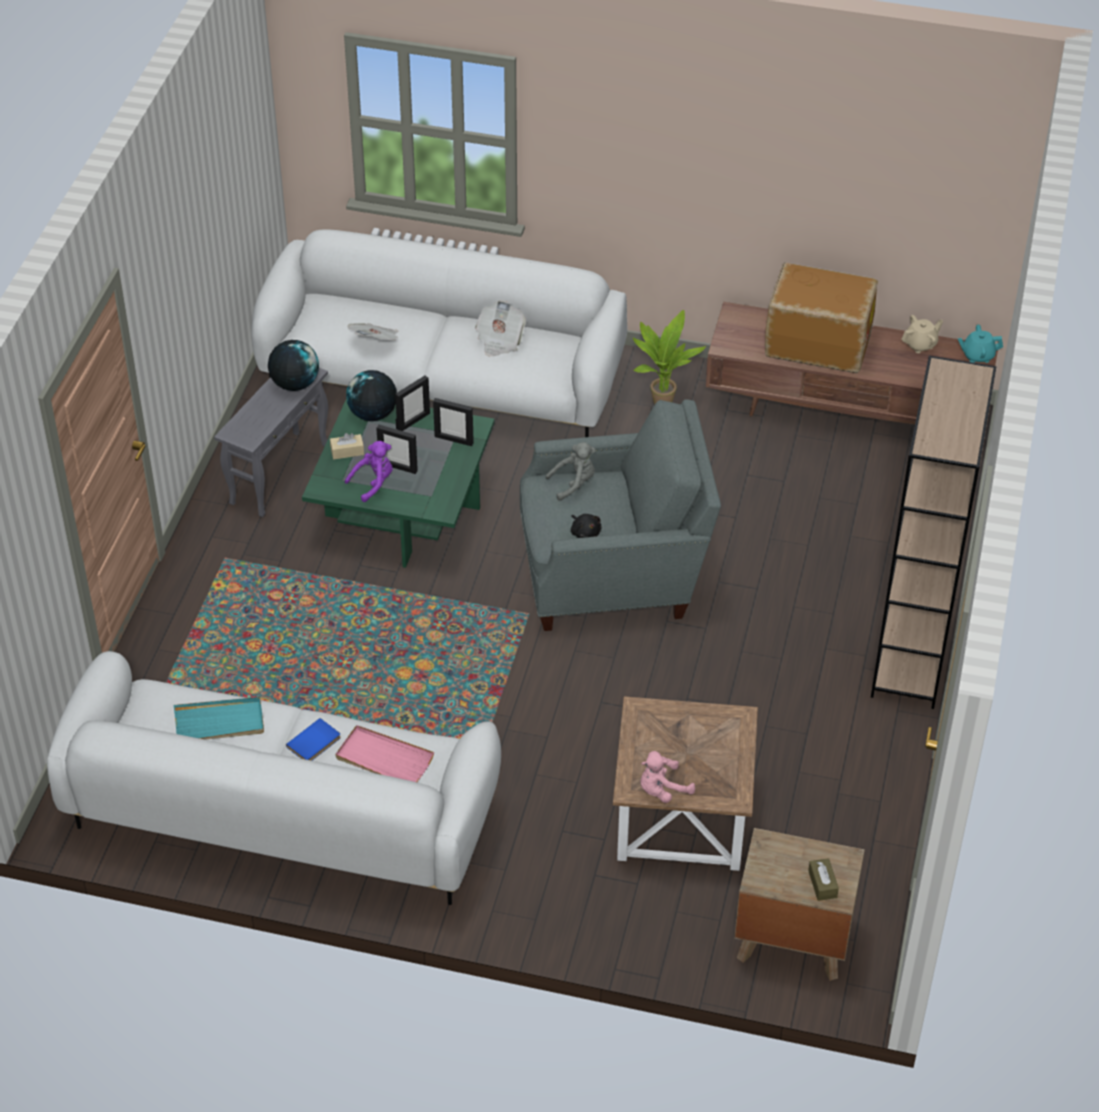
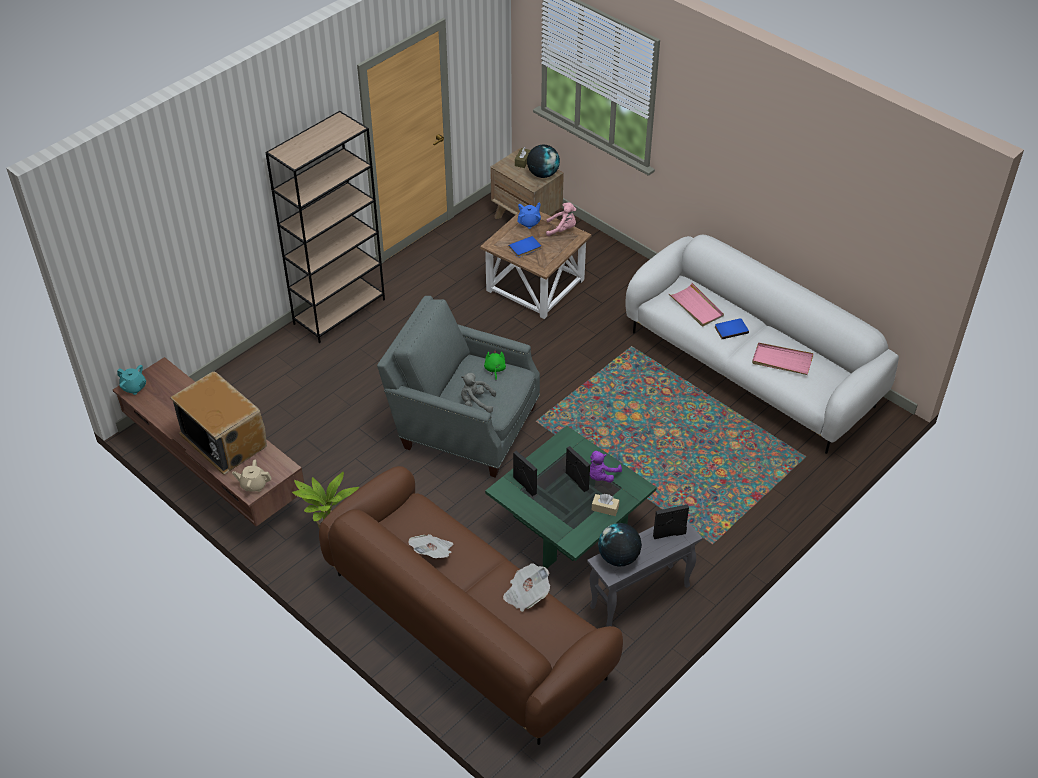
camera: 150 degrees left, 0 degrees up
turquoise tray [174,697,264,740] -> pink tray [752,342,814,375]
white sofa [251,229,627,437] -> brown sofa [319,466,623,745]
purple plush toy [345,441,393,502] -> purple plush toy turned 45 degrees counterclockwise [590,451,622,483]
globe [346,370,397,421] -> globe moved to [527,145,560,178]
picture frame [395,376,430,431] -> picture frame moved to [653,504,689,539]
black plush toy [571,514,602,538] -> green plush toy [484,350,506,380]
beige teapot [901,315,943,353] -> beige teapot moved to [232,460,272,492]
none -> blue book [509,236,541,257]
none -> blue teapot [517,203,541,229]

